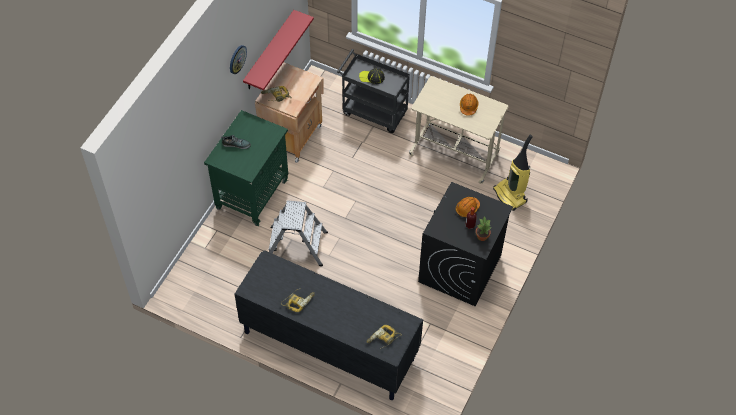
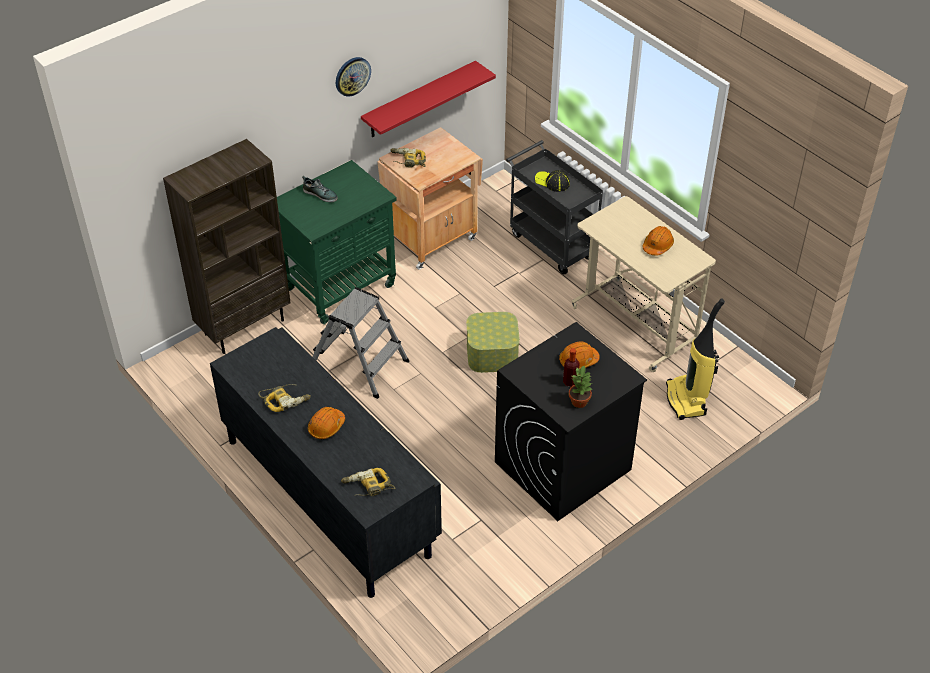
camera: 25 degrees right, 10 degrees down
none -> brown bookcase [163,139,291,354]
none -> orange hard hat [308,407,345,439]
none -> storage box [466,312,520,373]

